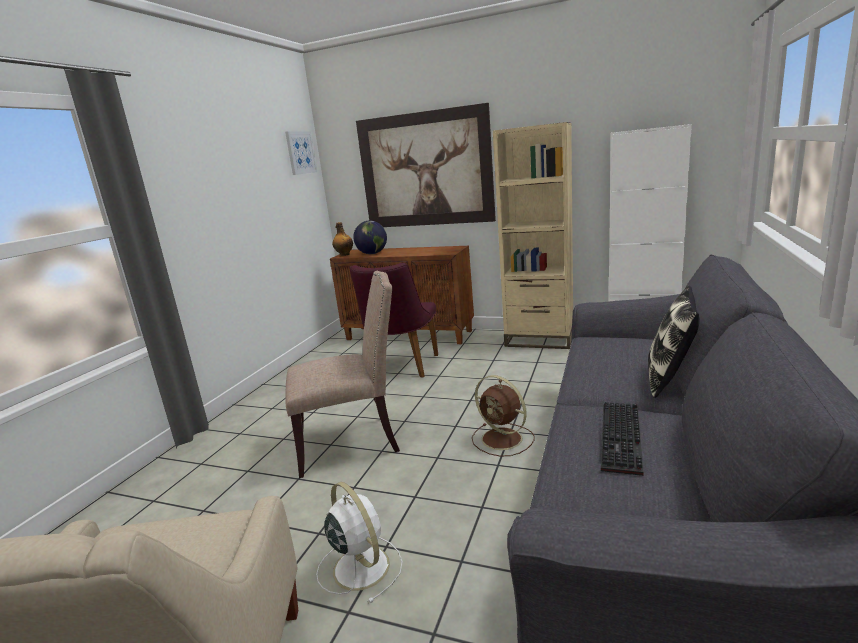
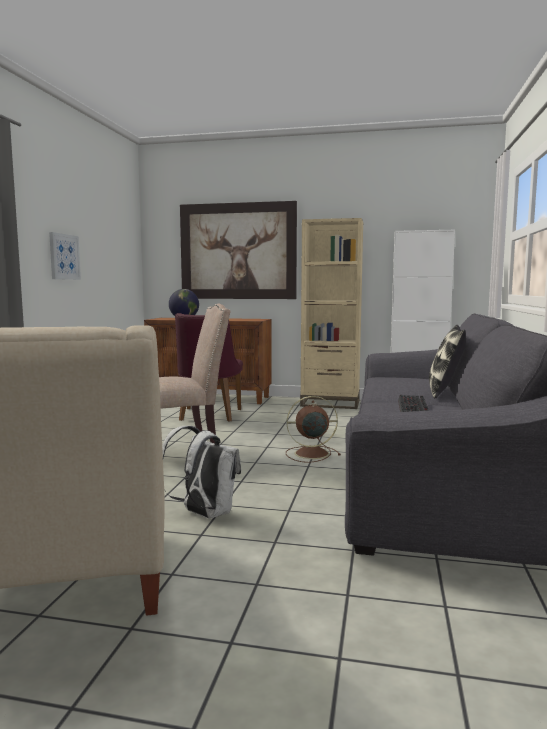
camera: 10 degrees left, 10 degrees down
picture [285,131,317,175] -> picture moved to [49,232,81,280]
white fan [316,482,403,603] -> white backpack [162,426,241,519]
bottle [332,222,353,256] -> none
brown fan [472,375,534,456] -> brown fan turned 135 degrees clockwise [286,396,341,463]

